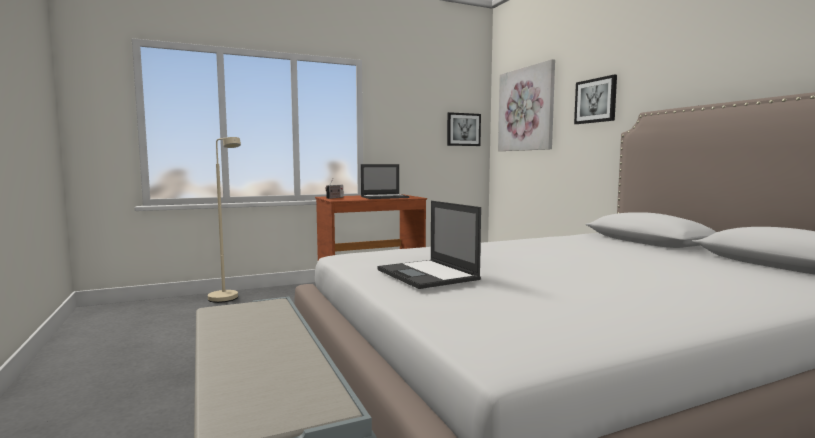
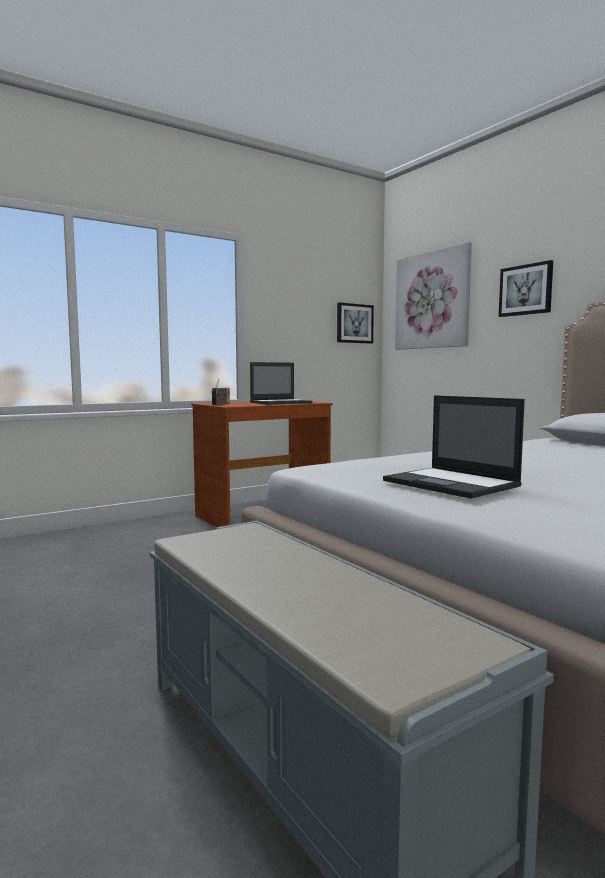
camera: 10 degrees left, 0 degrees up
beige floor lamp [208,137,241,303] -> none

